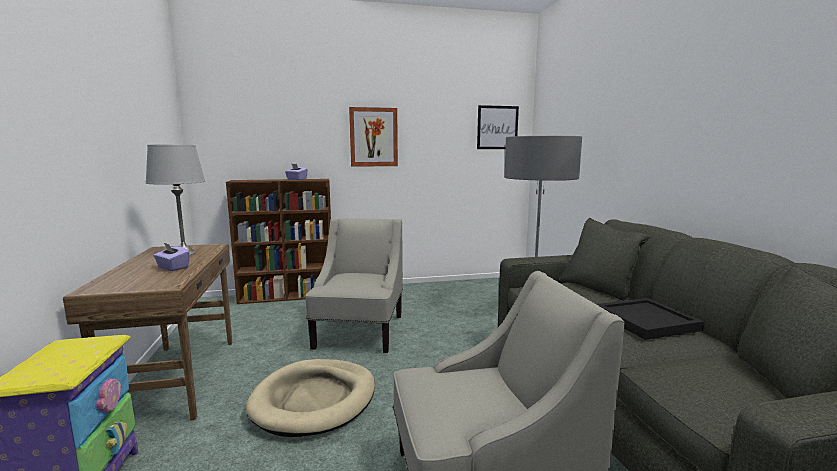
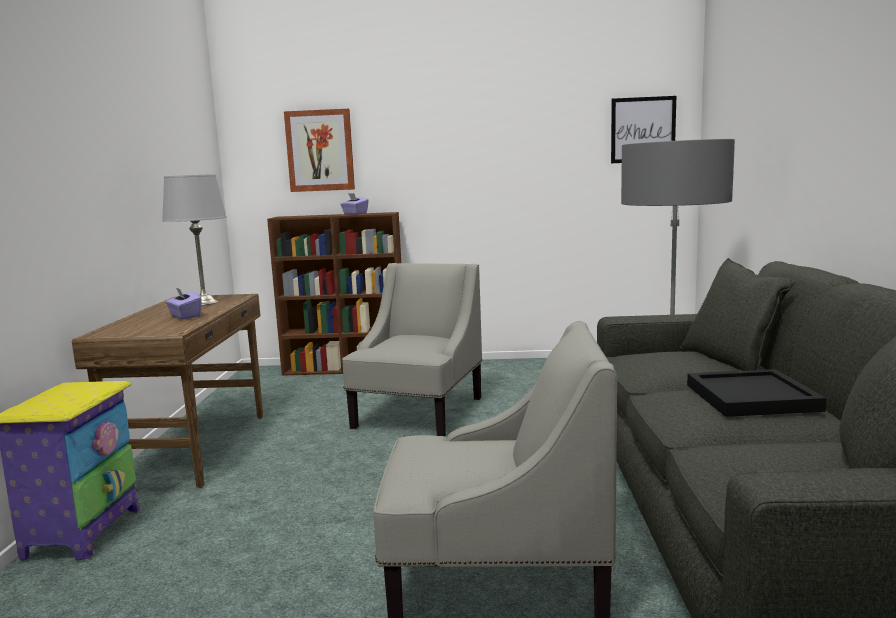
camera: 15 degrees right, 0 degrees up
beige dog bed [245,359,375,437] -> none
picture [349,107,398,167] -> picture moved to [284,109,355,192]

